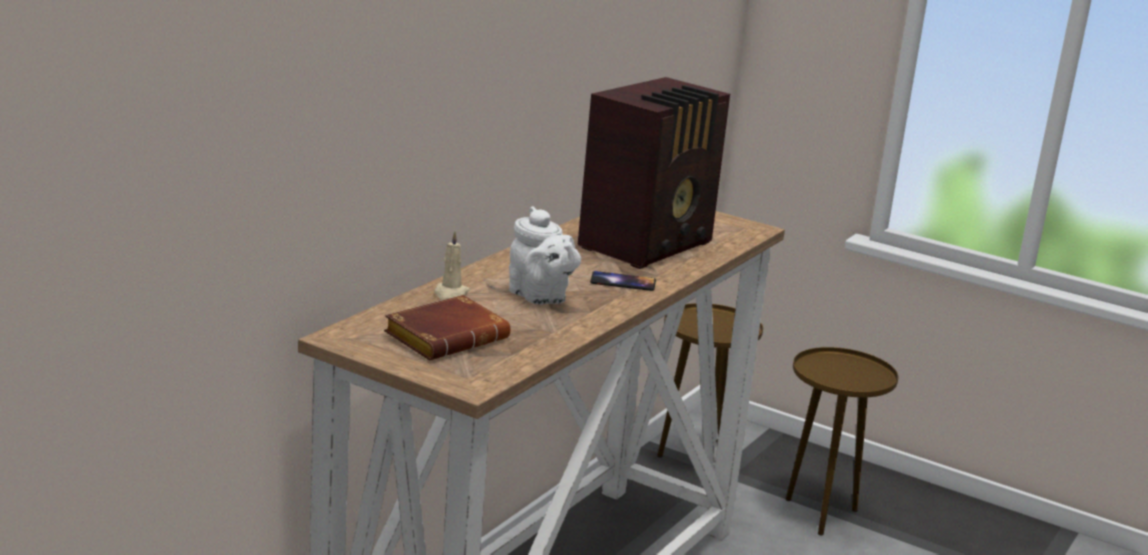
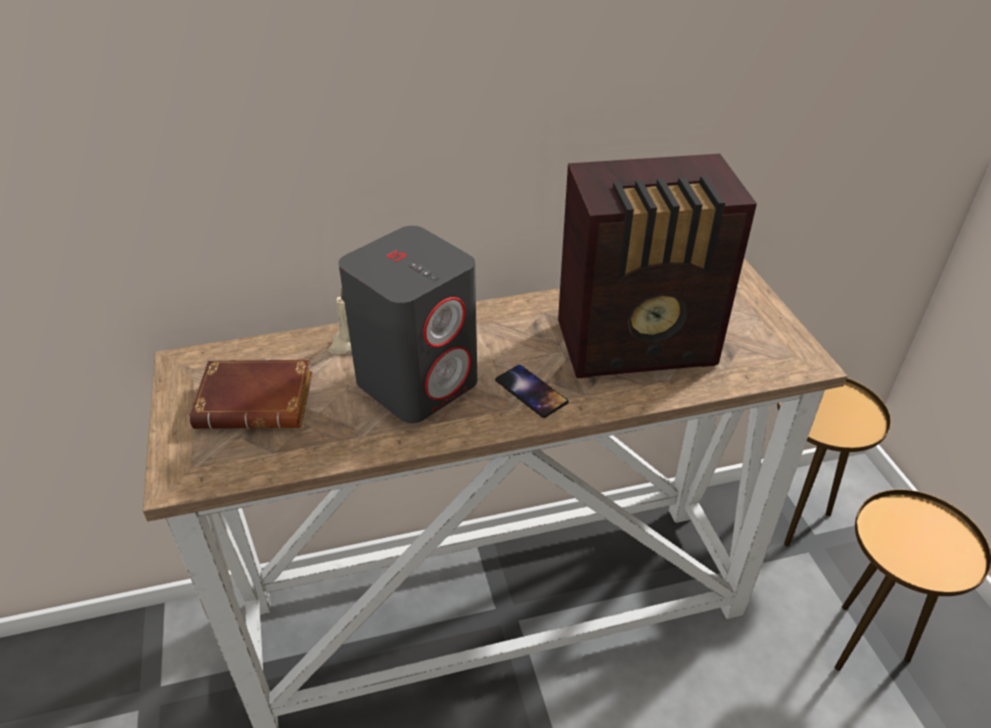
camera: 45 degrees right, 20 degrees up
white teapot [509,206,581,304] -> grey speaker [338,226,477,423]

